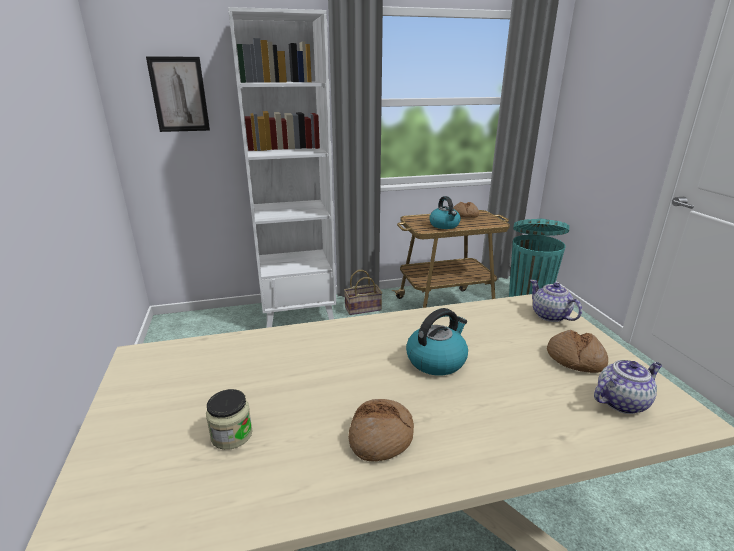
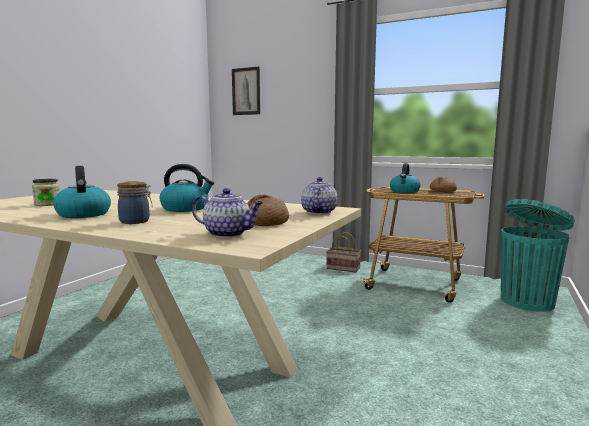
camera: 40 degrees right, 15 degrees down
white bookcase [228,7,336,328] -> none
bread [348,399,414,461] -> kettle [53,166,111,218]
none -> jar [117,181,152,224]

